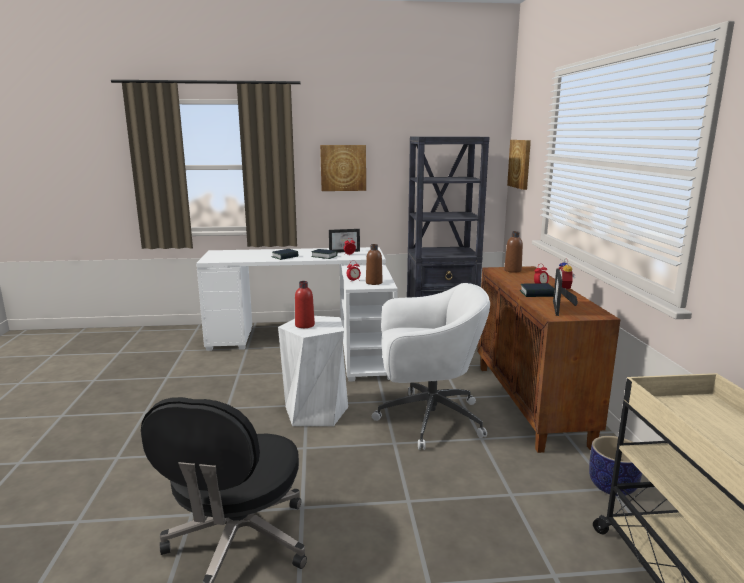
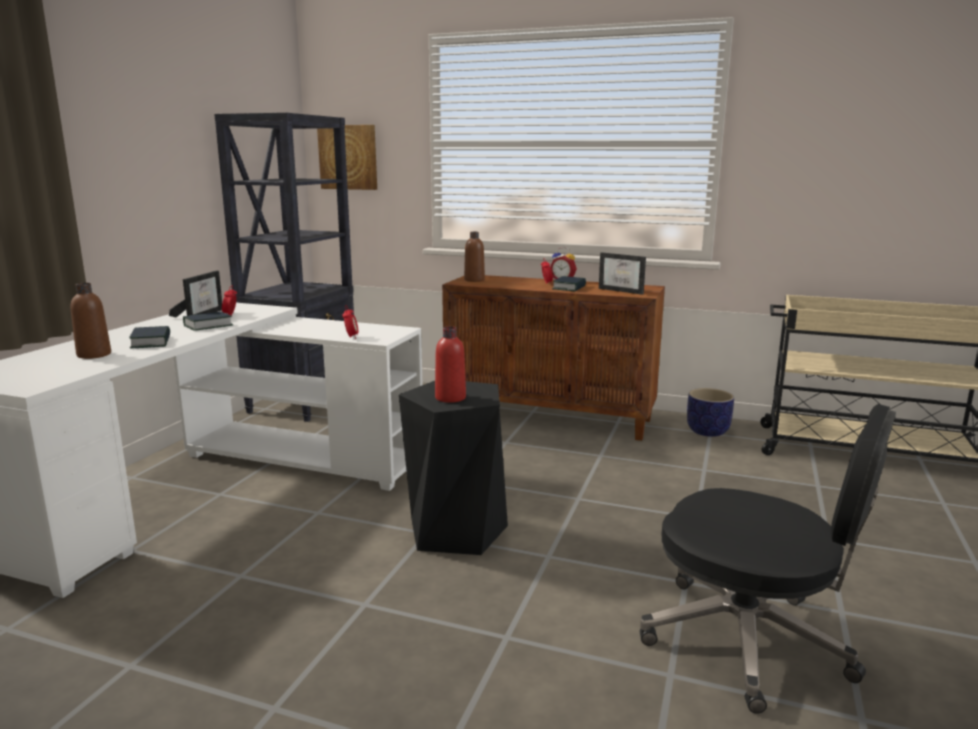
camera: 65 degrees left, 0 degrees up
white stool [278,316,348,426] -> black stool [399,381,508,555]
picture [320,145,366,191] -> none
brown bottle [366,244,383,285] -> brown bottle moved to [71,283,111,359]
white office chair [372,283,490,450] -> none

